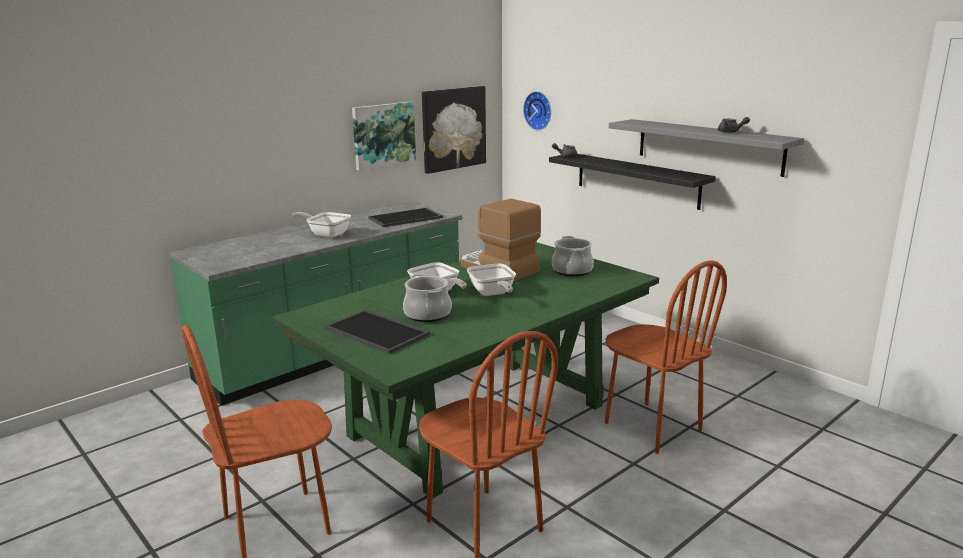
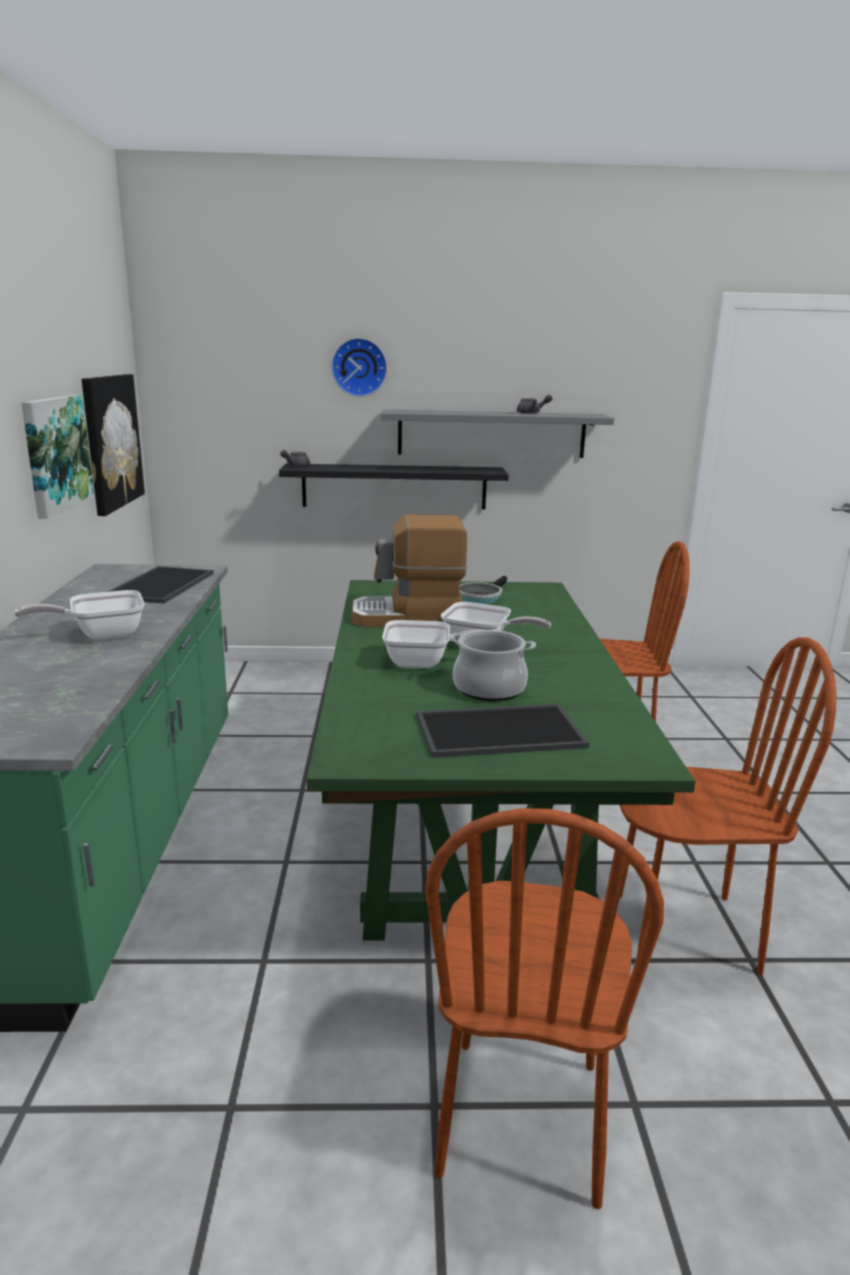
camera: 50 degrees left, 0 degrees up
wall clock [523,91,551,131] -> wall clock moved to [331,338,387,397]
cooking pot [552,236,594,276] -> frying pan [460,576,507,604]

